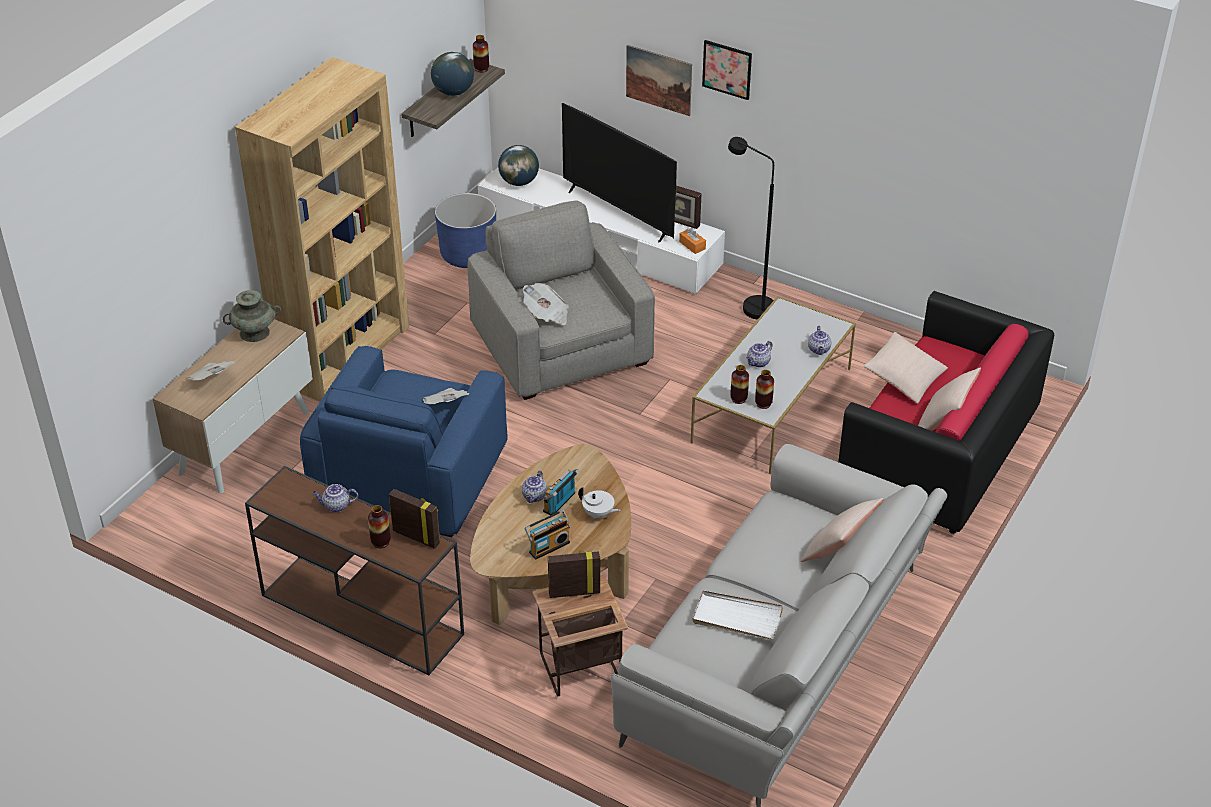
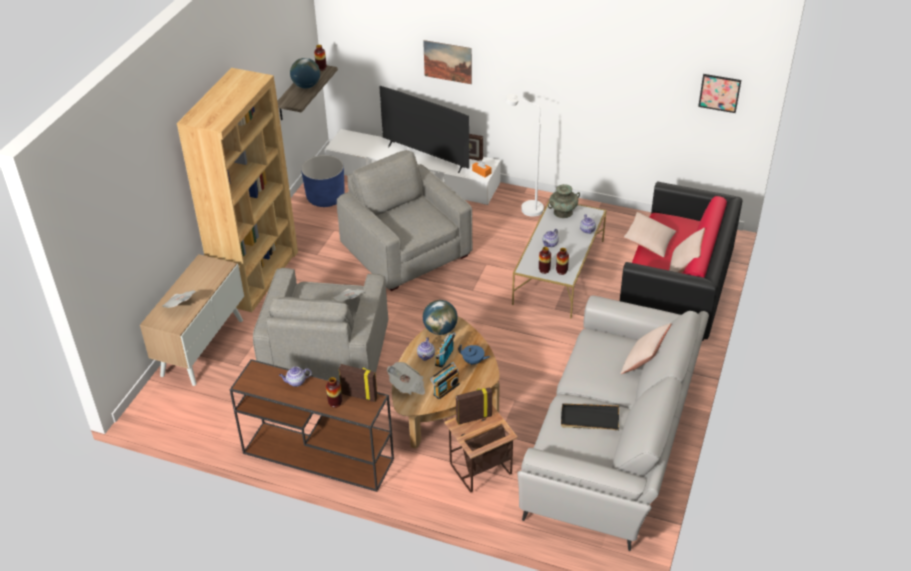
camera: 10 degrees left, 0 degrees up
turquoise vase [223,290,281,342] -> turquoise vase moved to [548,184,580,218]
blue armchair [300,346,508,537] -> grey armchair [253,268,388,382]
globe [498,145,539,186] -> globe moved to [423,300,458,335]
newspaper [523,283,569,325] -> newspaper moved to [387,362,425,395]
white teapot [578,487,621,519] -> blue teapot [458,344,490,366]
white tray [692,590,783,640] -> black tray [561,403,619,430]
picture [702,40,752,100] -> picture moved to [698,74,741,113]
black floor lamp [728,137,774,320] -> white floor lamp [506,94,544,217]

